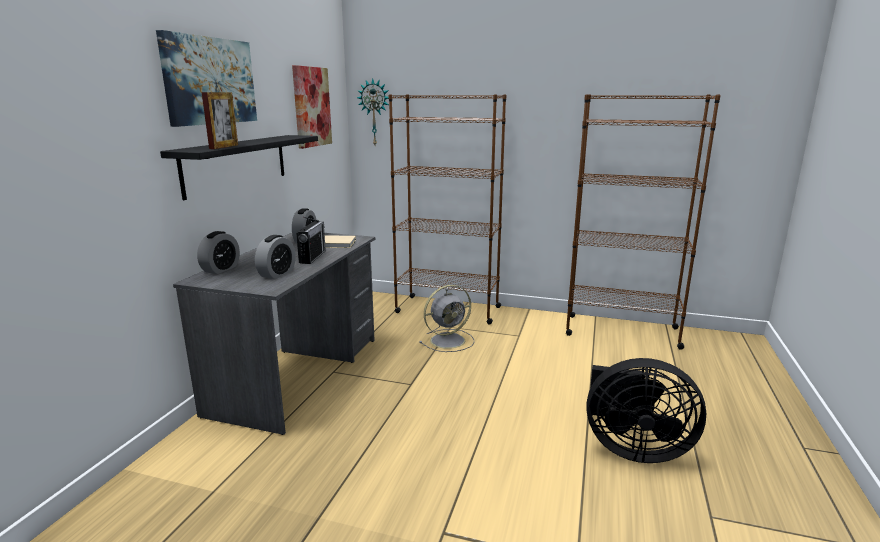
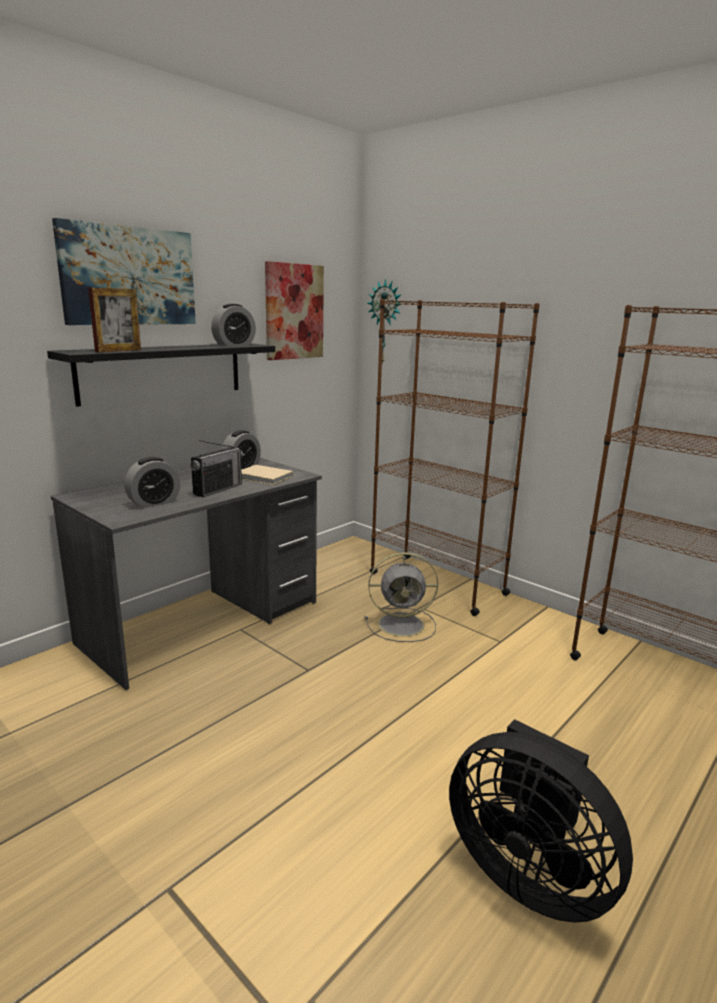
camera: 25 degrees right, 0 degrees up
alarm clock [197,231,240,274] -> alarm clock moved to [211,304,256,346]

